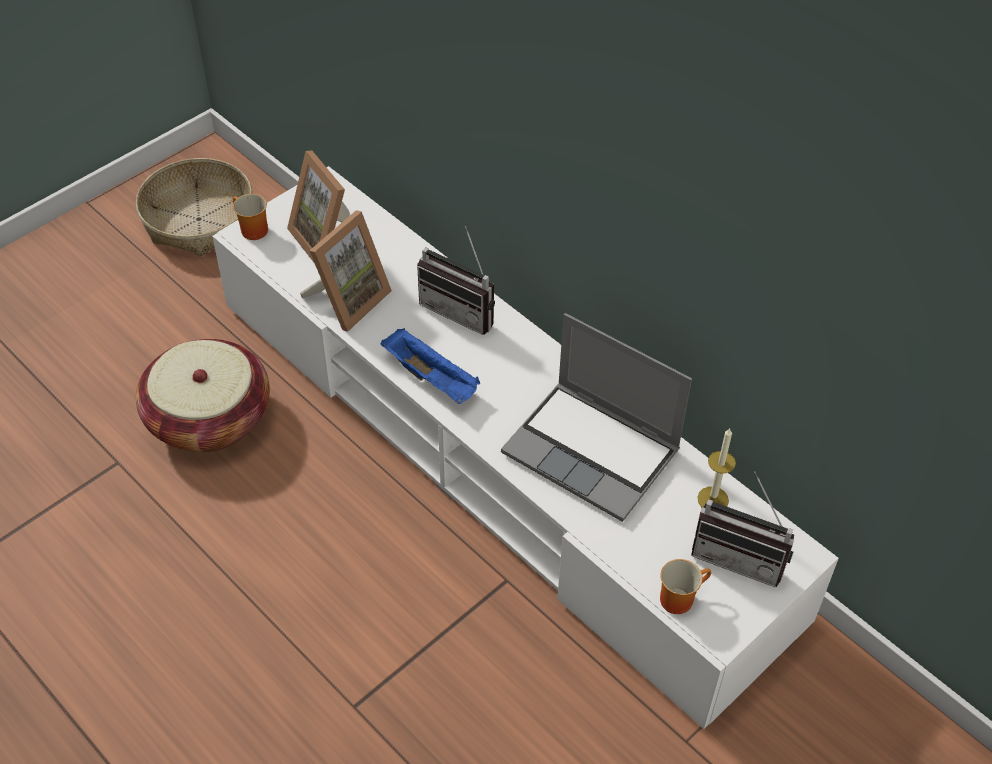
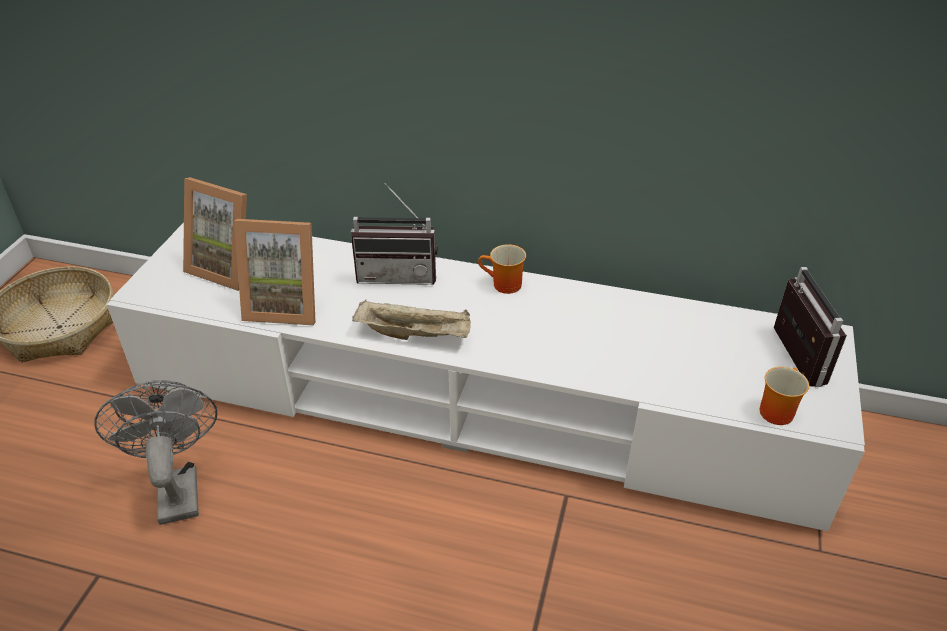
camera: 30 degrees left, 10 degrees down
basket [136,339,270,452] -> grey fan [94,380,217,525]
mug [233,194,268,240] -> mug moved to [478,244,526,294]
picture frame [300,210,392,332] -> picture frame turned 90 degrees clockwise [234,219,316,325]
blue tray [380,328,480,404] -> beige tray [352,300,471,340]
laptop [501,313,692,522] -> none
radio [691,471,794,587] -> radio turned 90 degrees counterclockwise [774,267,847,387]
candle [697,428,736,507] -> none

